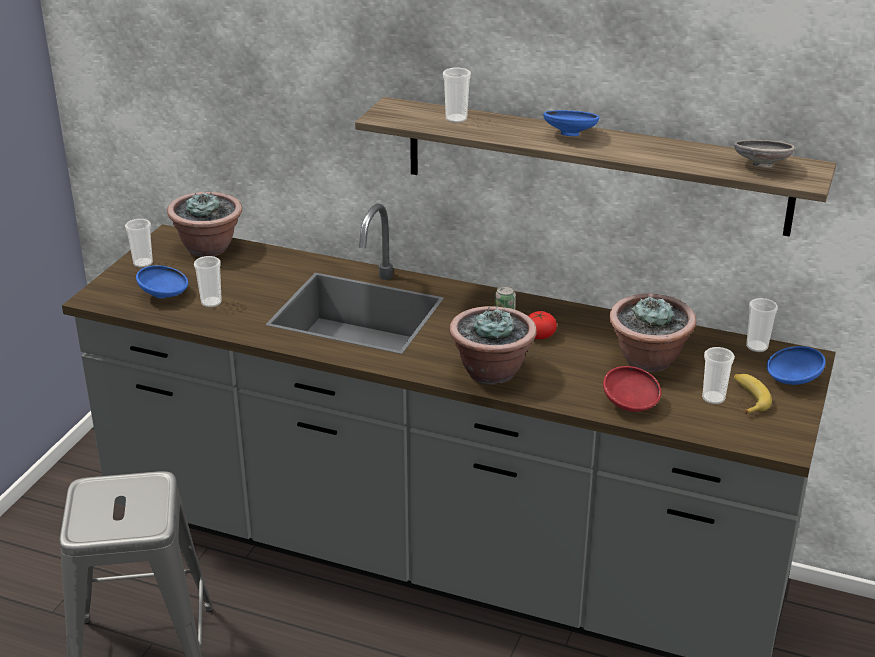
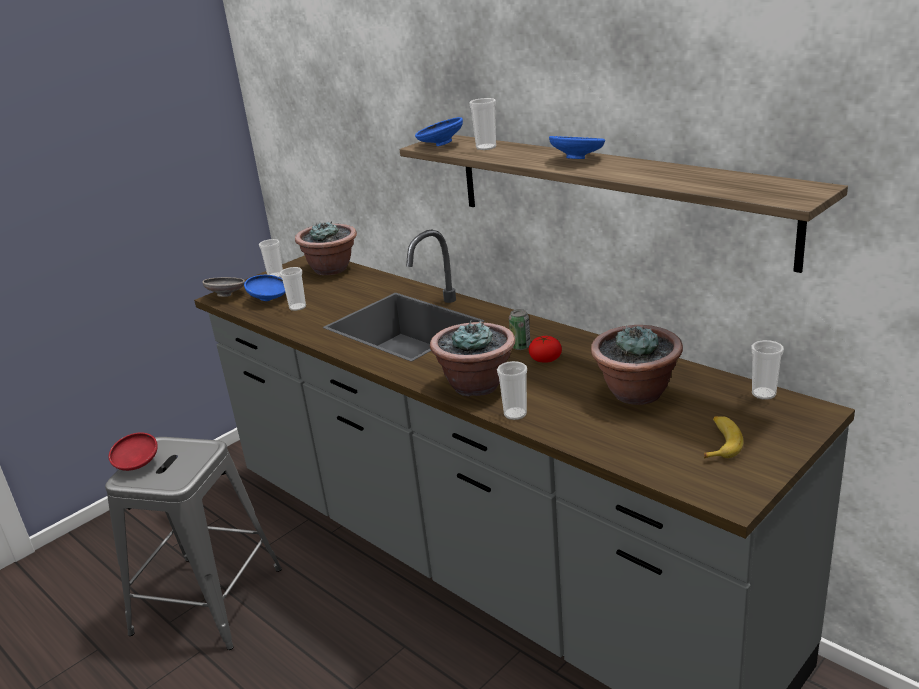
camera: 25 degrees right, 5 degrees down
red bowl [603,366,661,412] -> red bowl moved to [109,432,158,471]
cup [702,347,735,404] -> cup moved to [497,361,527,420]
grey bowl [734,140,795,168] -> grey bowl moved to [202,277,245,297]
blue bowl [767,346,826,385] -> blue bowl moved to [415,117,463,146]

